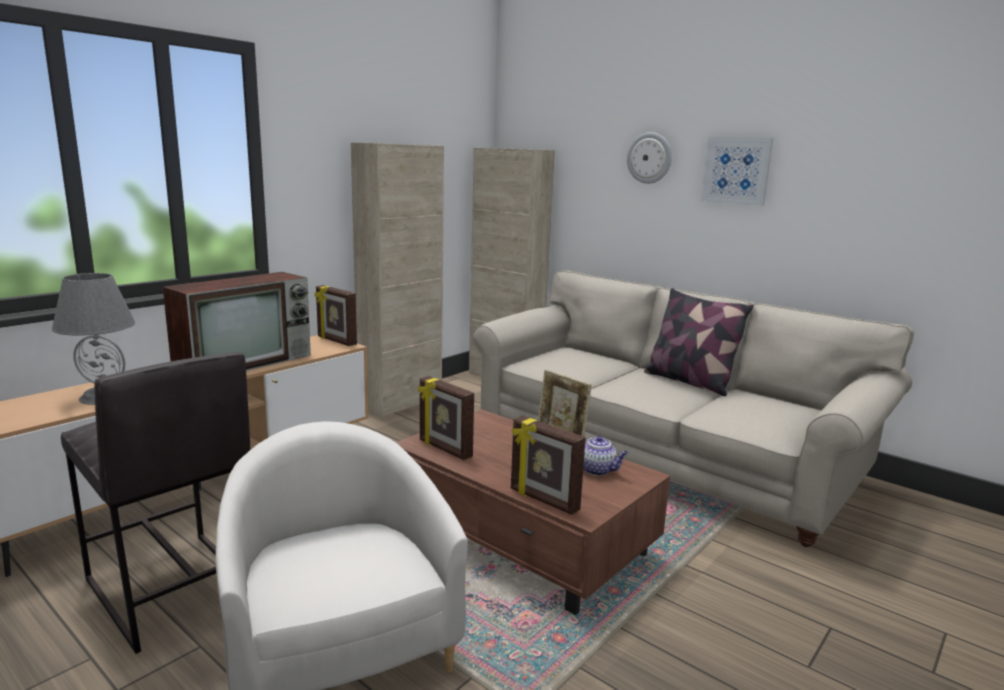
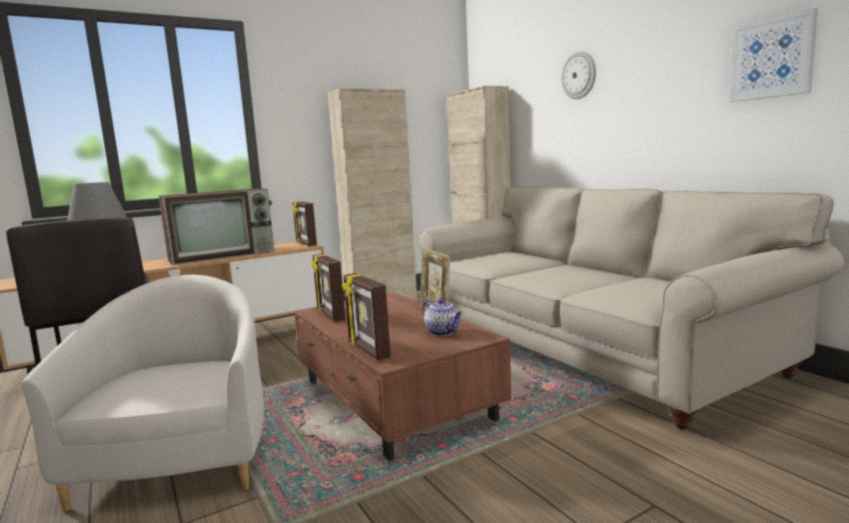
camera: 20 degrees right, 5 degrees down
pillow [644,288,754,396] -> none
picture [701,137,773,206] -> picture moved to [729,8,818,102]

